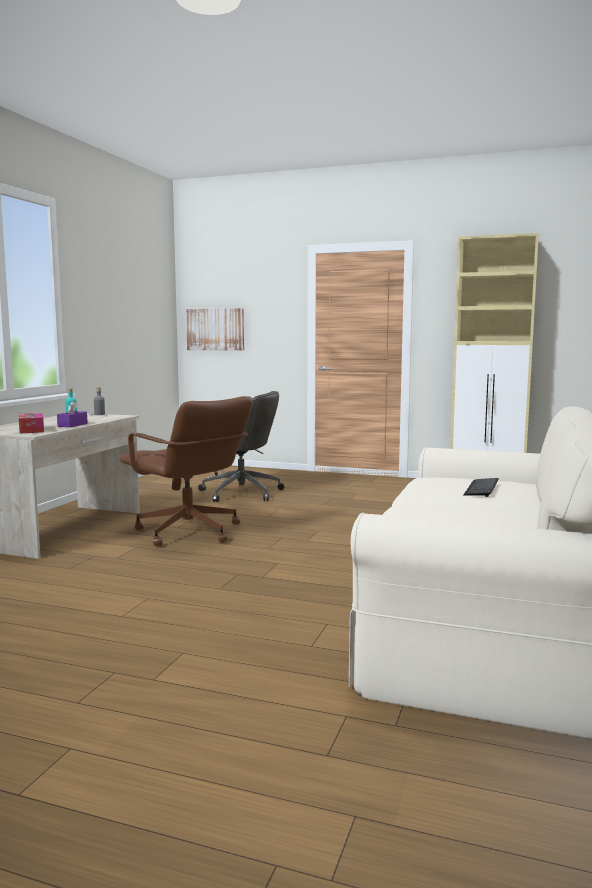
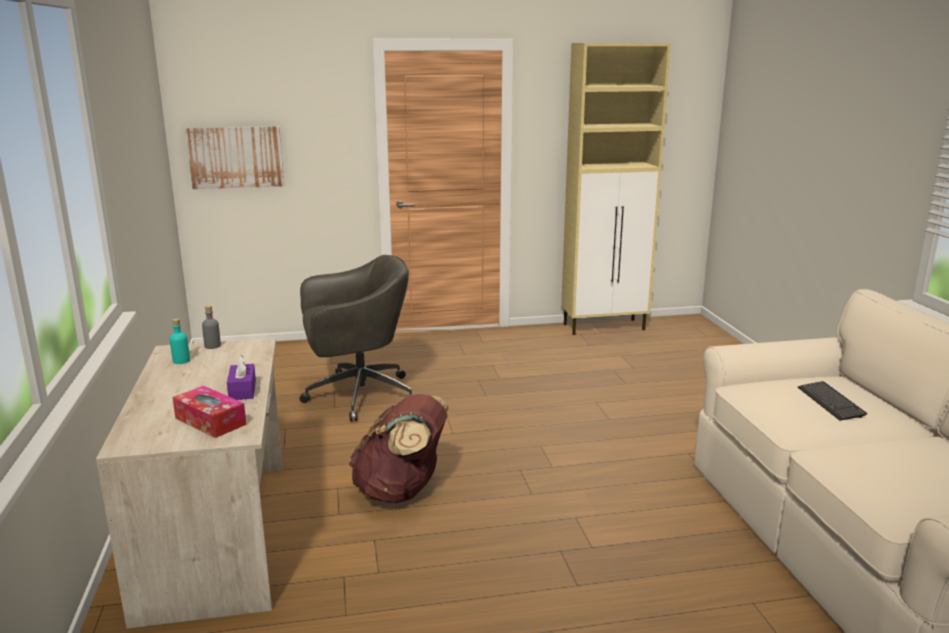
camera: 30 degrees left, 10 degrees up
brown office chair [119,396,253,546] -> brown backpack [349,394,449,503]

